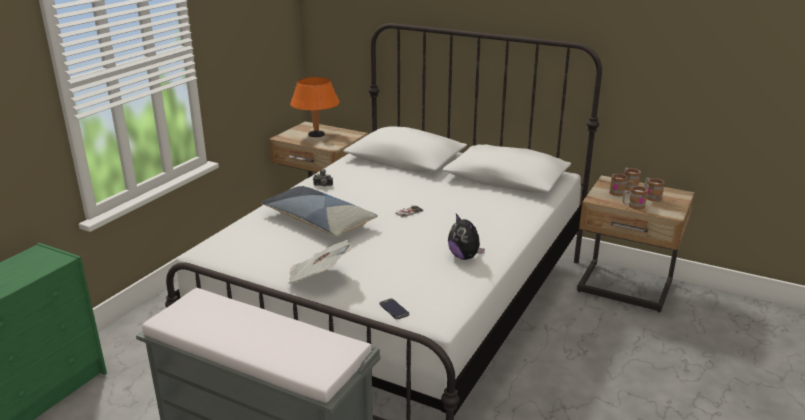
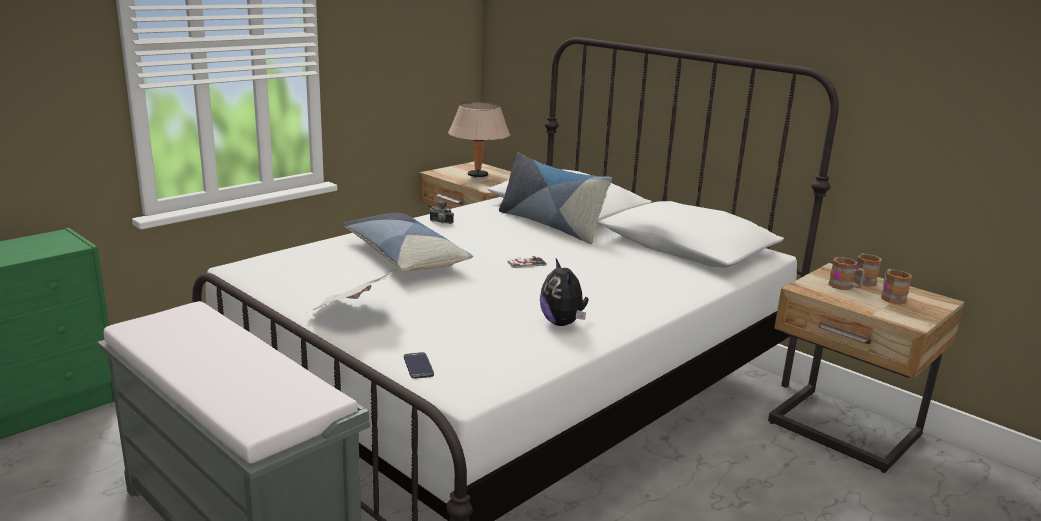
camera: 15 degrees right, 5 degrees down
orange table lamp [290,77,340,138] -> beige table lamp [448,102,510,177]
mug [623,186,648,210] -> none
none -> pillow [499,152,612,244]

